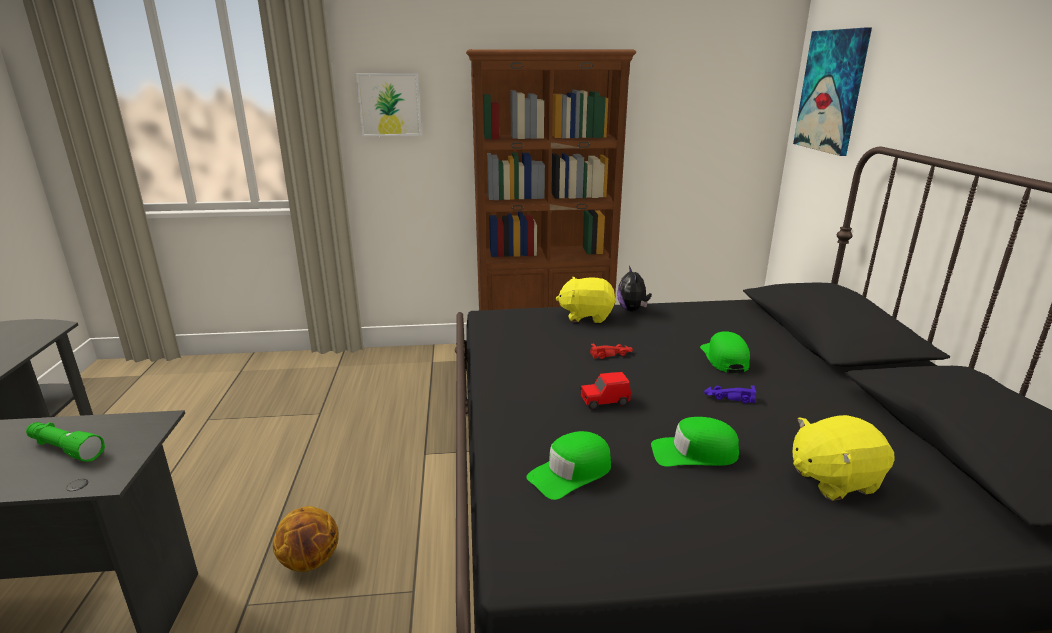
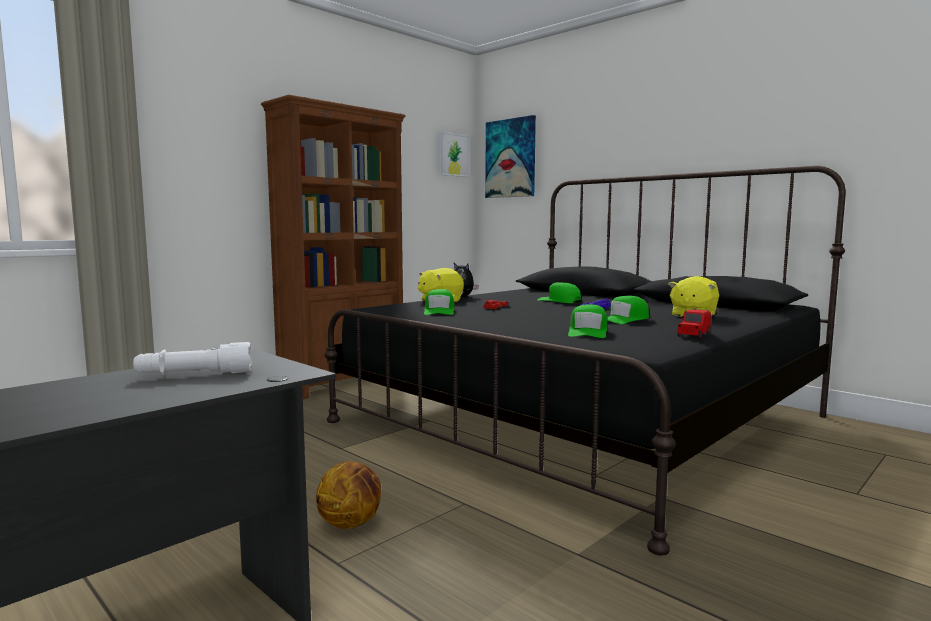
camera: 40 degrees left, 15 degrees down
green flashlight [26,422,105,462] -> white flashlight [133,342,252,375]
picture [356,73,422,136] -> picture moved to [438,131,470,177]
red toy car [580,372,631,409] -> red toy car moved to [677,309,711,339]
none -> green cap [424,289,455,315]

